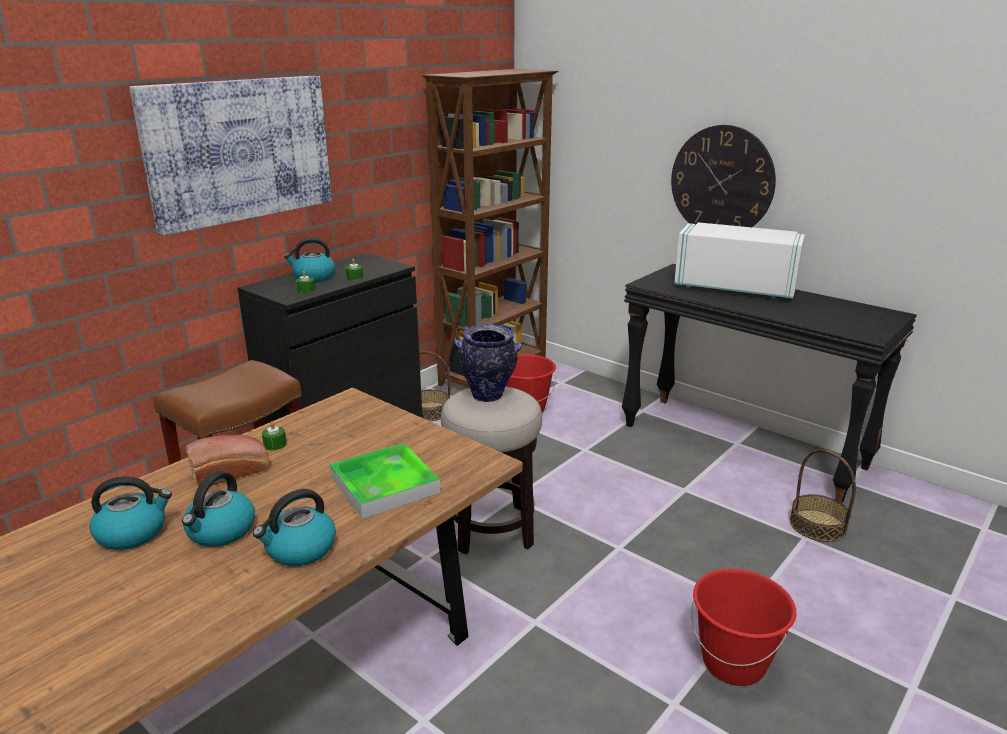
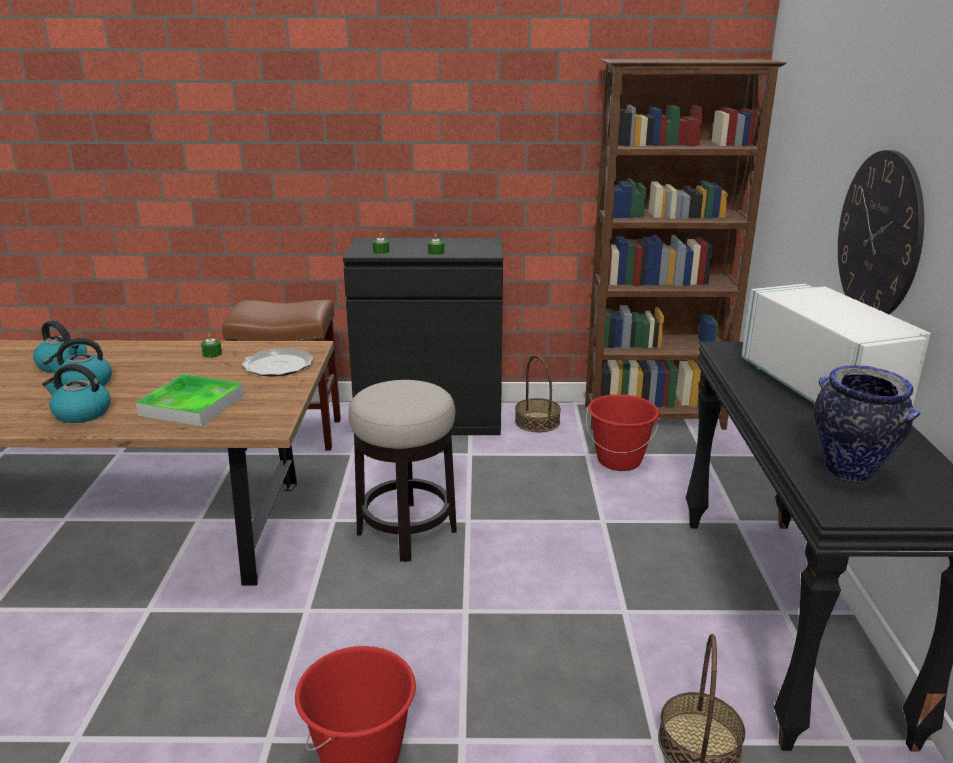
camera: 50 degrees right, 0 degrees up
picture [129,76,332,236] -> none
bread [185,435,270,487] -> none
kettle [284,238,335,282] -> none
vase [455,324,522,402] -> vase moved to [814,365,921,482]
none -> plate [242,348,313,377]

